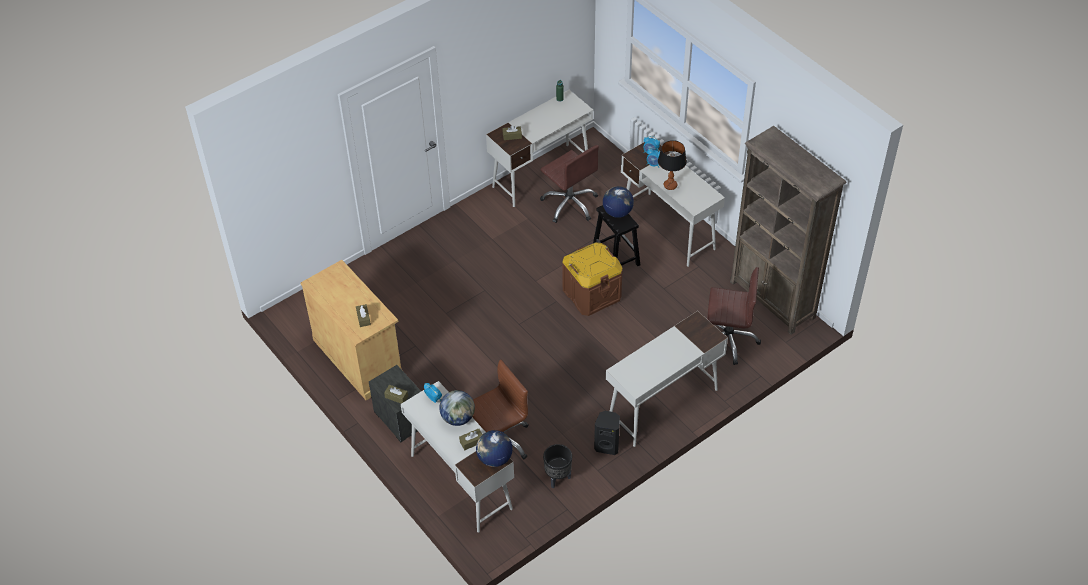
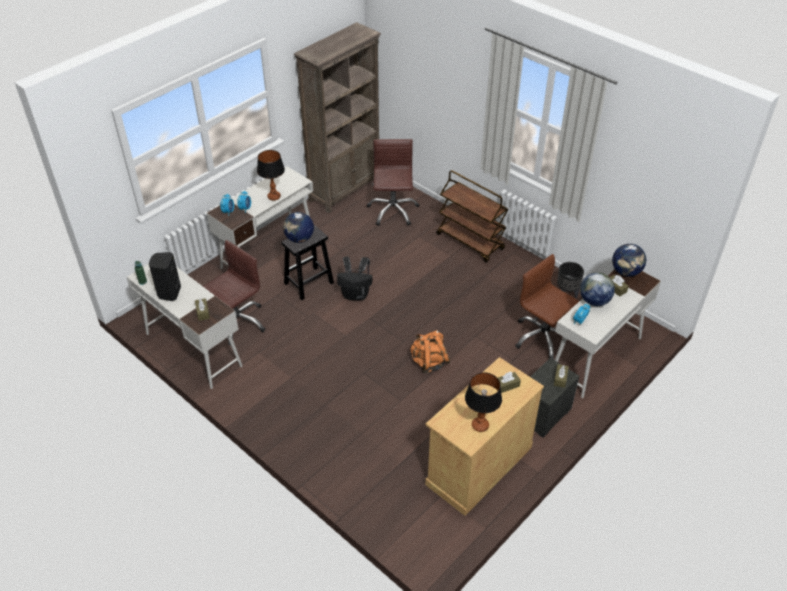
camera: 100 degrees left, 5 degrees down
brown storage box [562,242,623,316] -> black backpack [337,257,373,300]
black speaker [594,411,620,455] -> black speaker moved to [149,252,181,301]
white desk [606,311,728,447] -> brown cart [436,170,509,262]
none -> orange backpack [410,330,450,373]
none -> table lamp [465,372,502,432]

